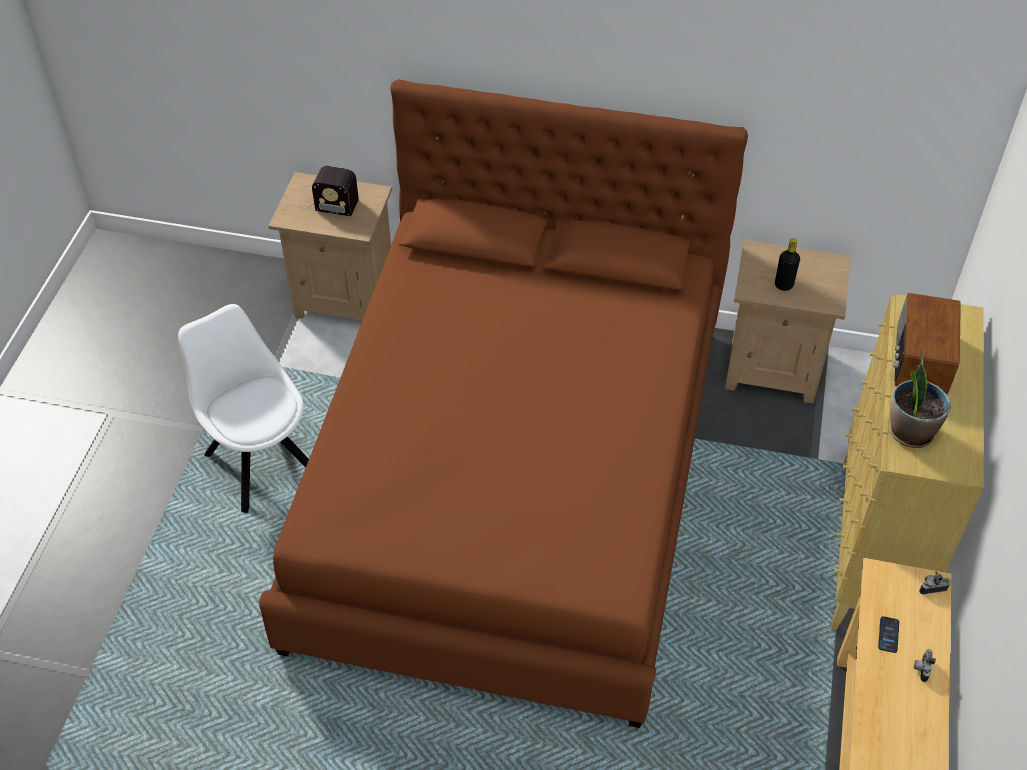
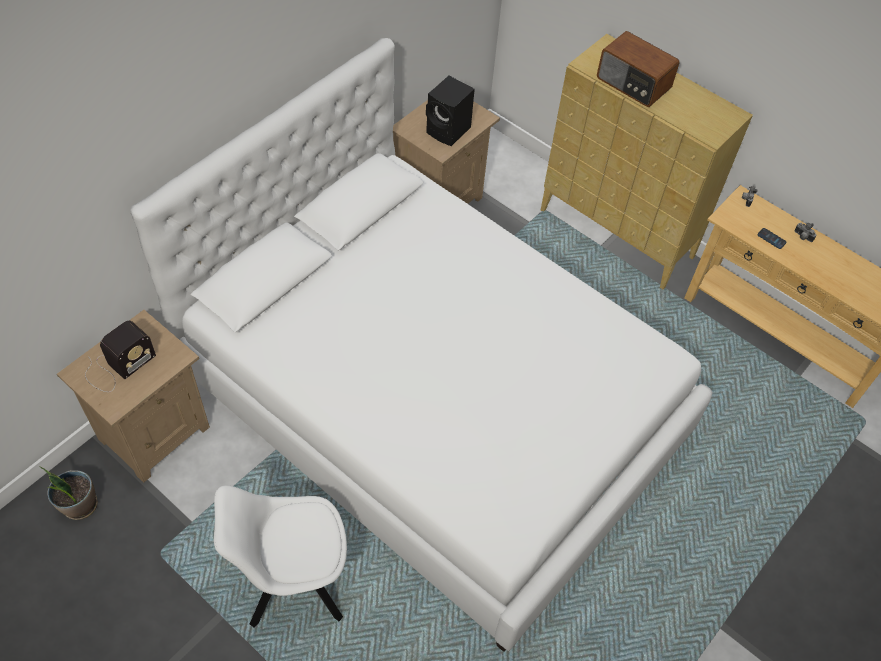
camera: 65 degrees left, 5 degrees up
brown bed [259,79,748,728] -> white bed [130,38,713,652]
black bottle [775,238,800,291] -> black speaker [426,76,475,146]
potted plant [890,348,951,448] -> potted plant moved to [40,466,98,520]

